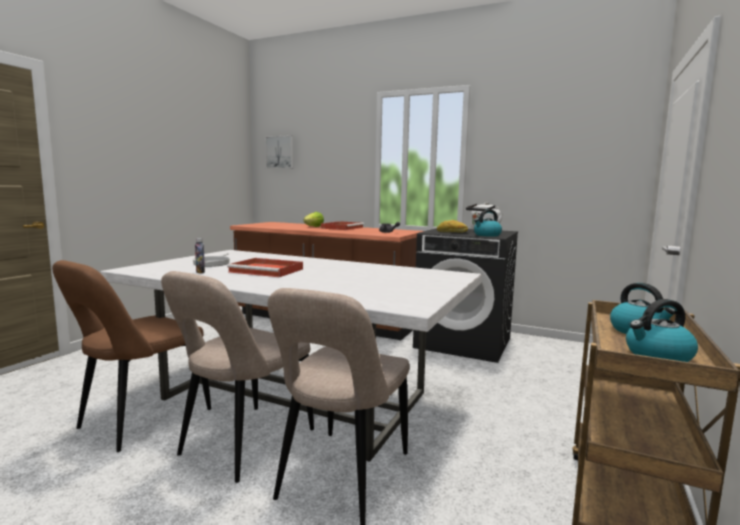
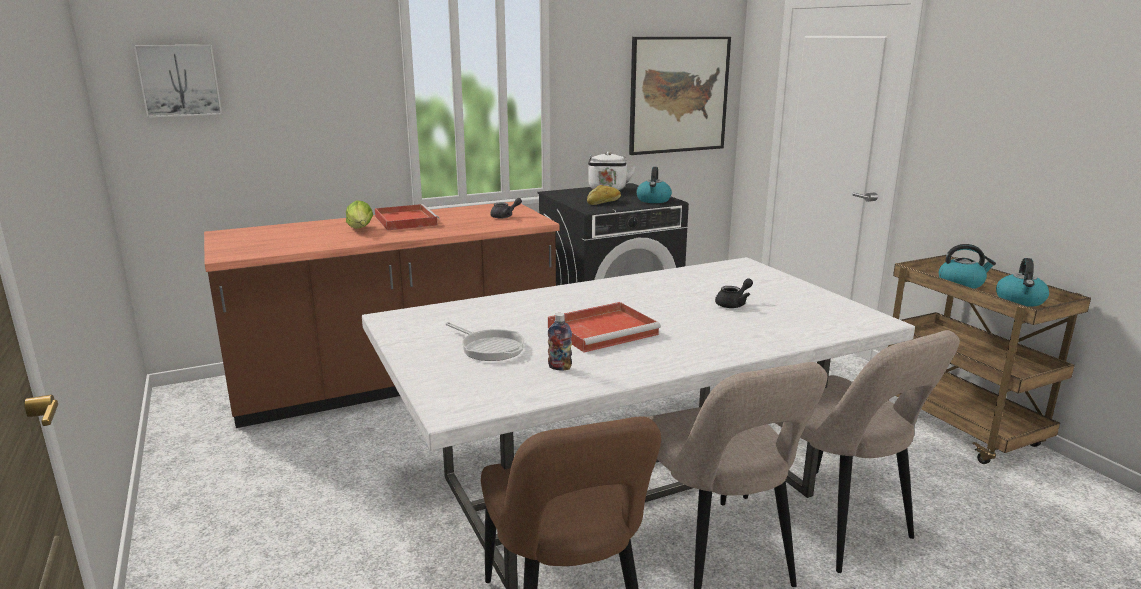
camera: 50 degrees left, 10 degrees up
none -> picture [629,37,731,155]
none -> black teapot [715,278,753,308]

